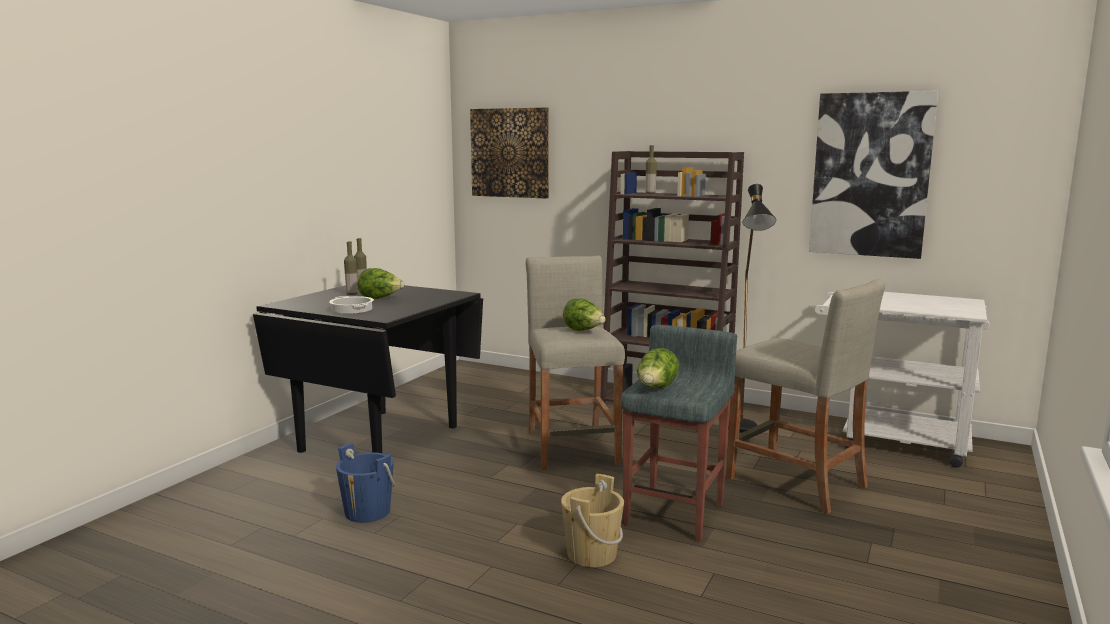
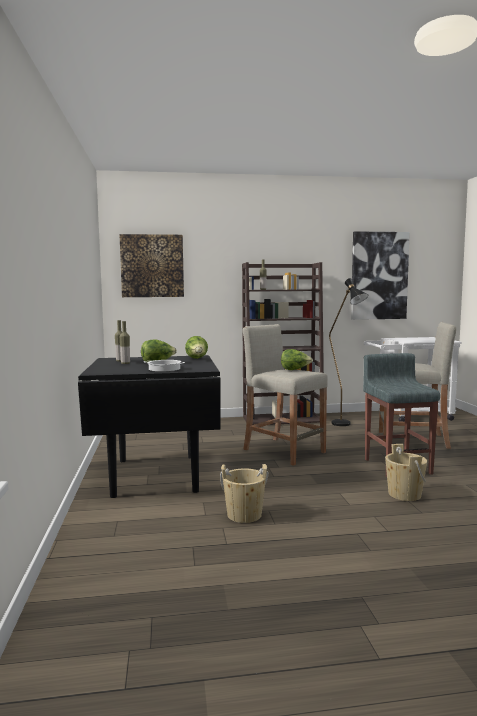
camera: 35 degrees left, 5 degrees down
blue bucket [336,443,395,523] -> beige bucket [220,464,269,523]
lettuce [637,348,679,388] -> lettuce moved to [185,336,208,359]

